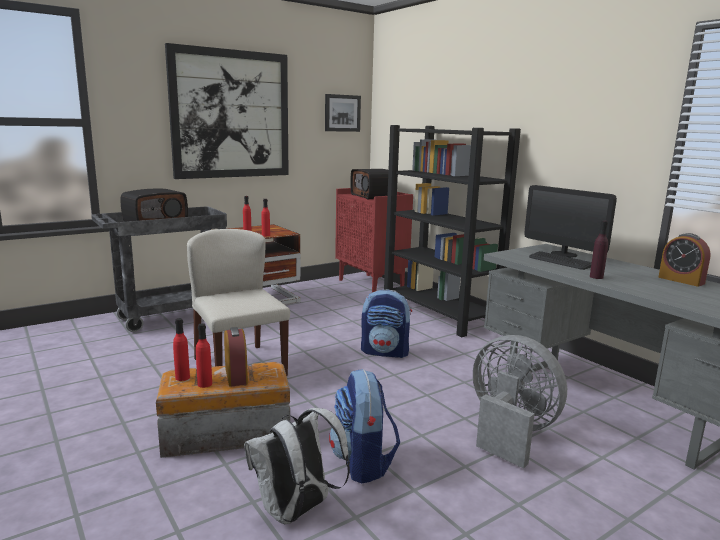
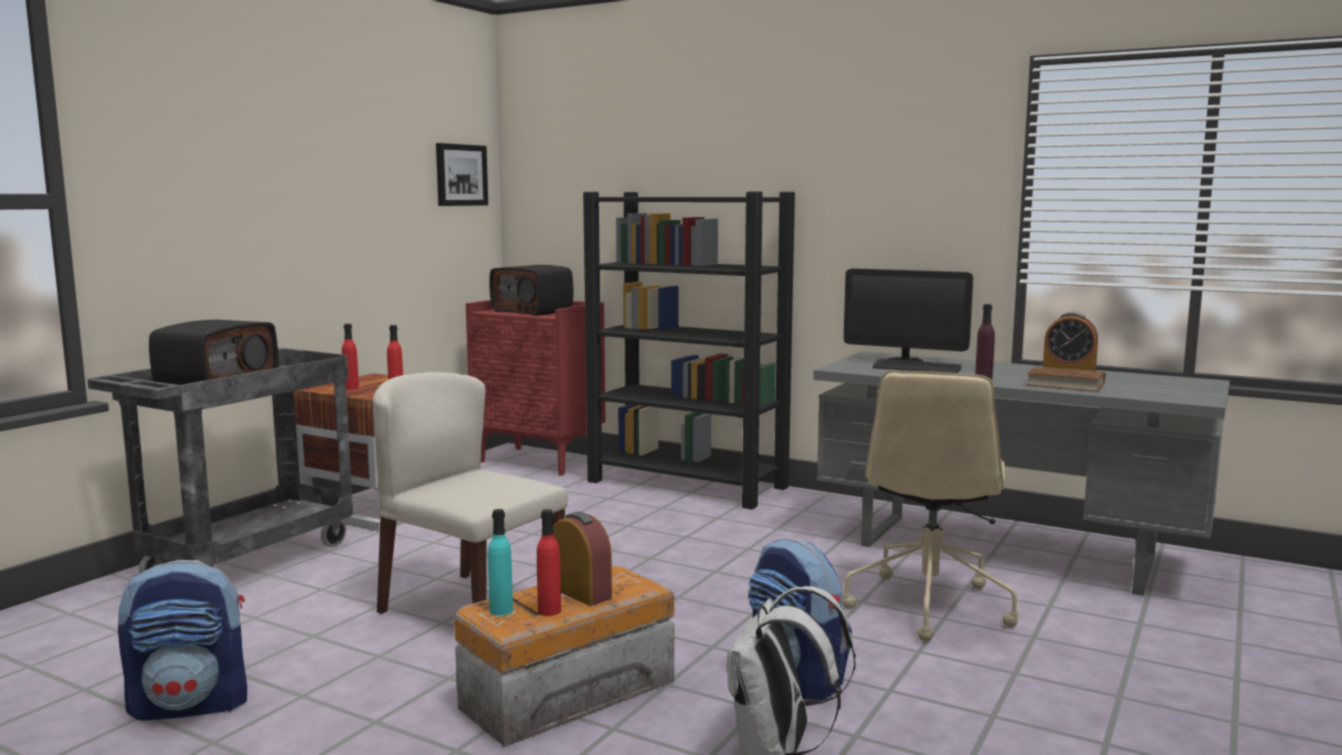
camera: 25 degrees left, 5 degrees down
picture [165,43,289,179] -> none
red bottle [173,318,190,381] -> turquoise bottle [488,509,513,615]
backpack [361,289,412,358] -> backpack moved to [118,560,247,721]
grey fan [473,335,567,469] -> beige office chair [842,370,1019,642]
none -> brown book [1025,366,1106,392]

